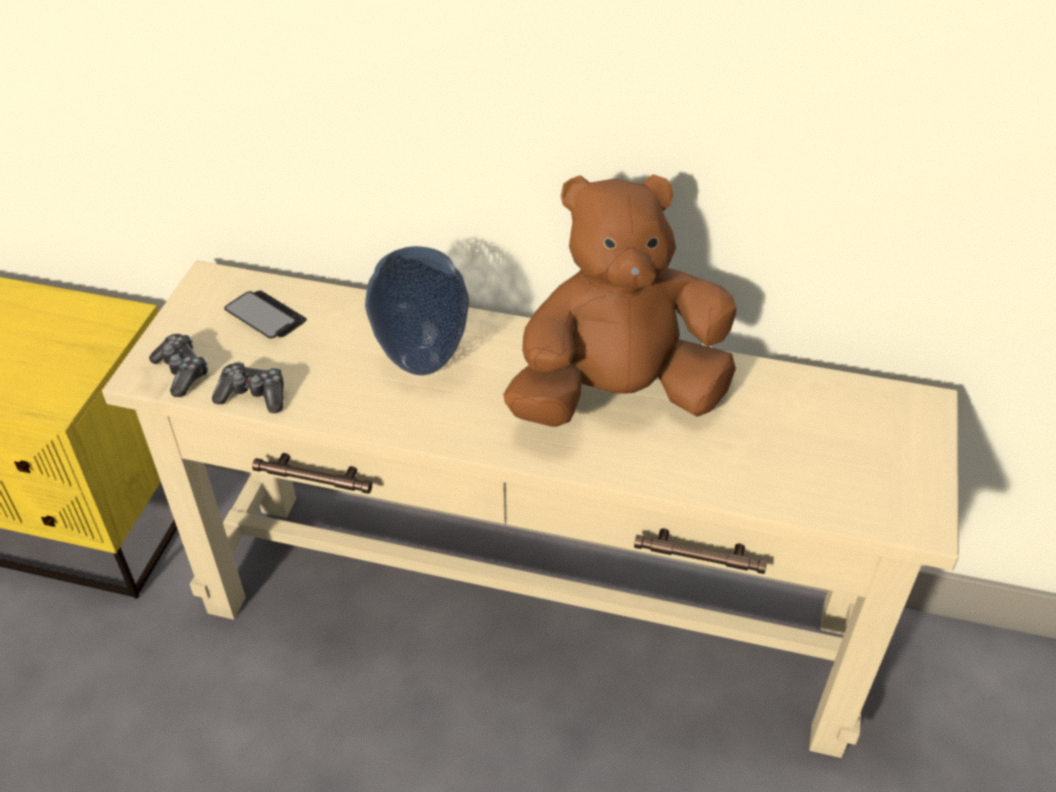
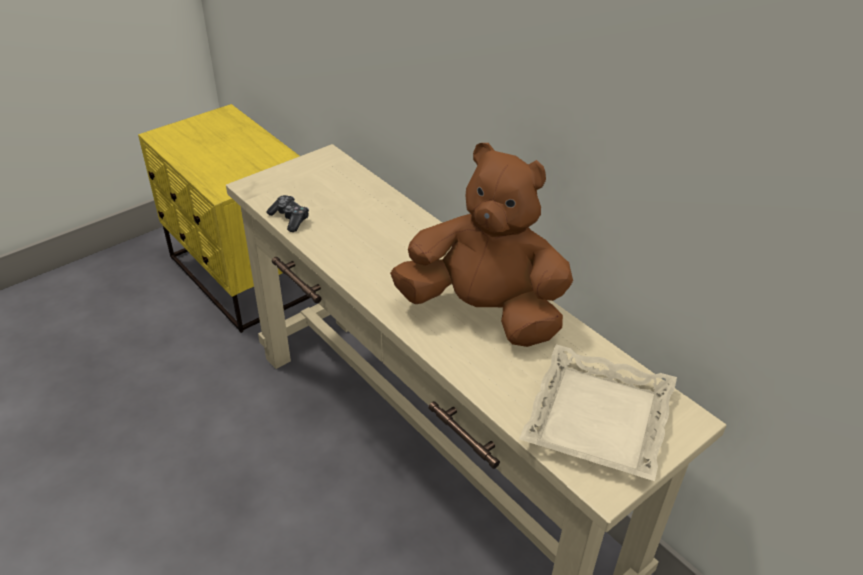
camera: 35 degrees right, 5 degrees down
game controller [149,334,208,397] -> none
phone [224,291,307,339] -> none
vase [365,246,469,375] -> none
none -> beige tray [519,344,677,481]

